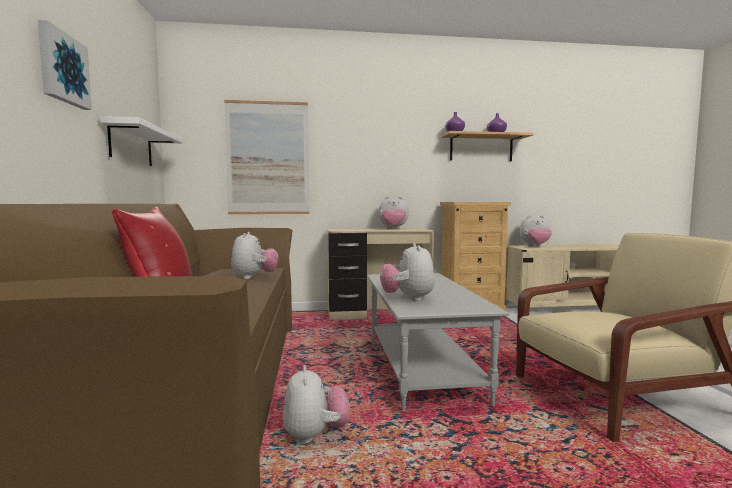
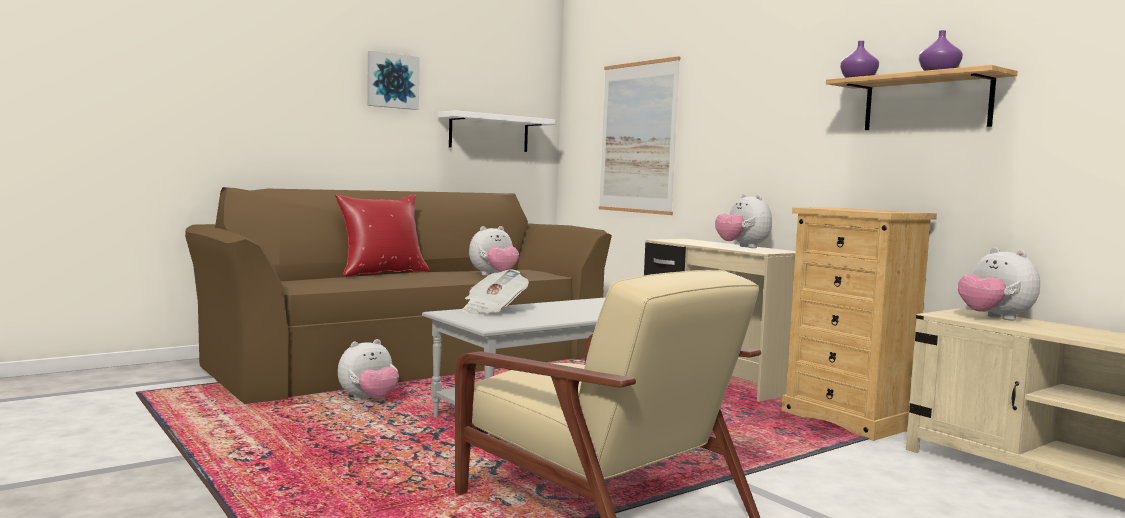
camera: 60 degrees right, 0 degrees up
plush toy [380,243,435,301] -> newspaper [461,270,529,314]

